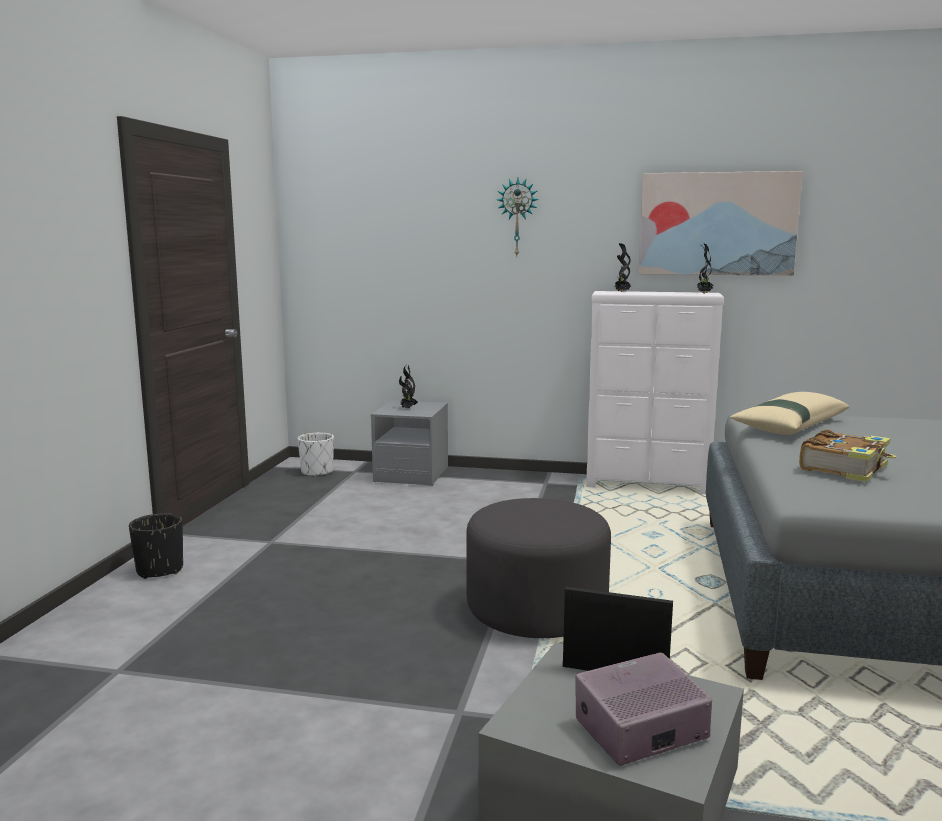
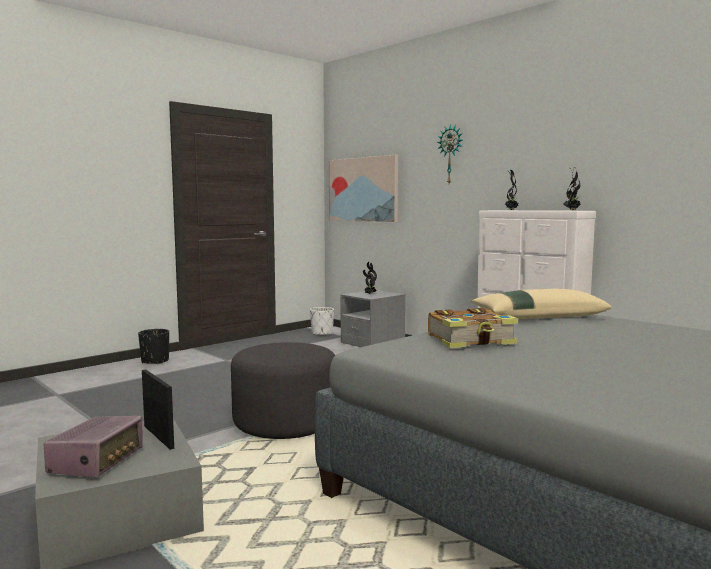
camera: 35 degrees right, 5 degrees down
radio [576,653,712,766] -> radio turned 90 degrees clockwise [43,416,142,477]
picture [639,171,803,276] -> picture moved to [329,155,398,222]

